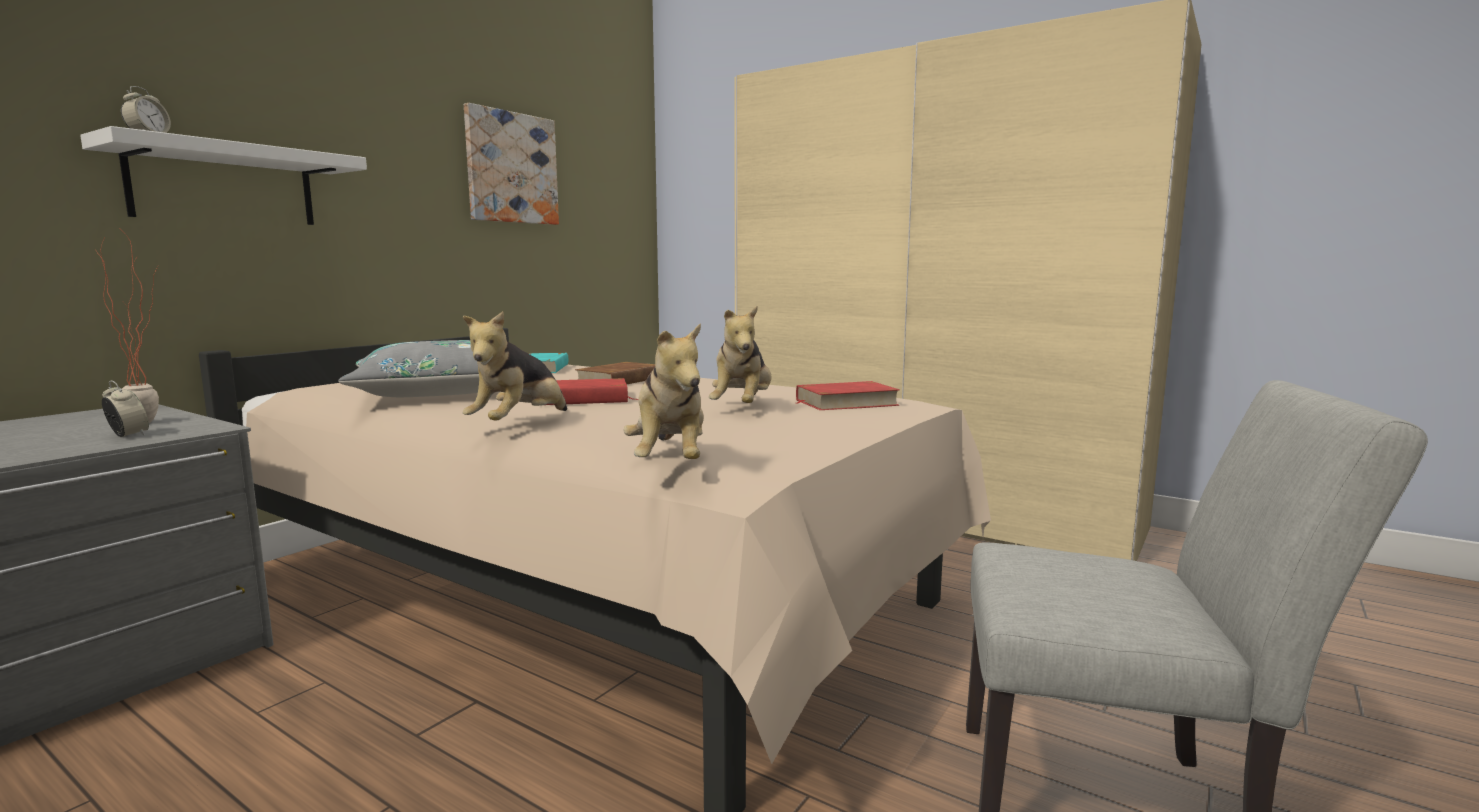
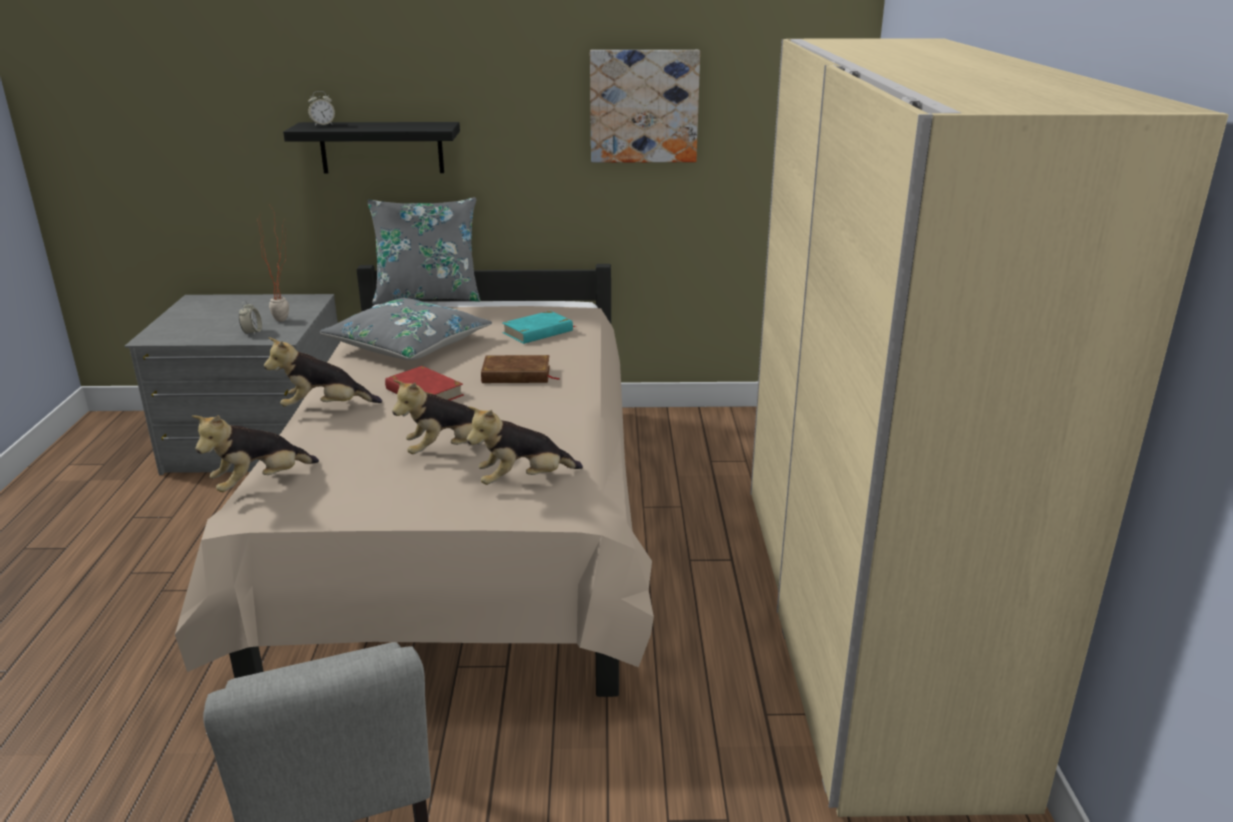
camera: 55 degrees right, 15 degrees up
white shelf [80,126,367,225] -> black shelf [283,122,460,174]
red book [796,381,900,410] -> plush toy [467,406,583,485]
none -> grey pillow [368,197,481,305]

